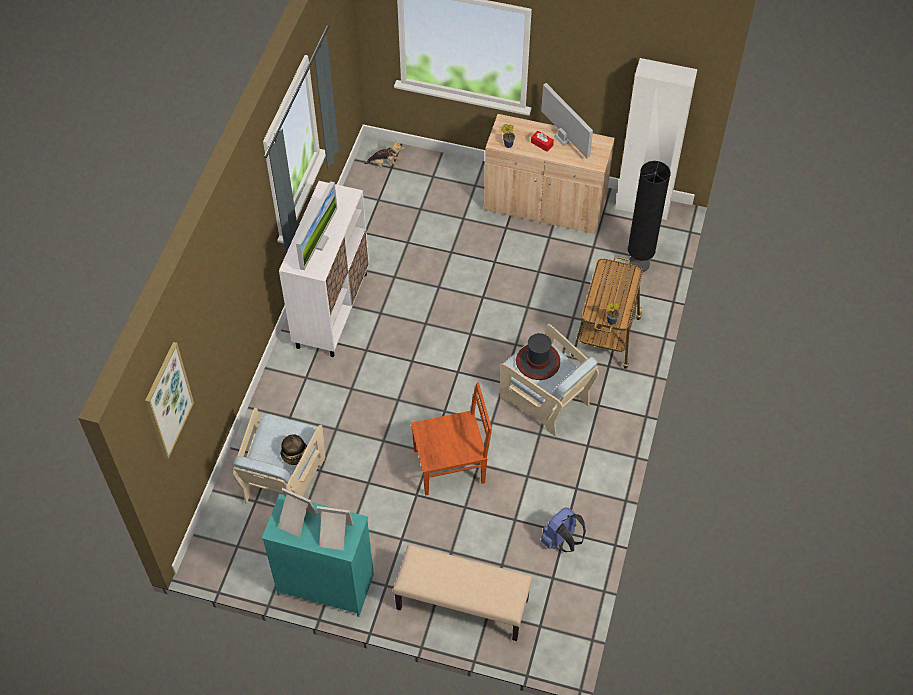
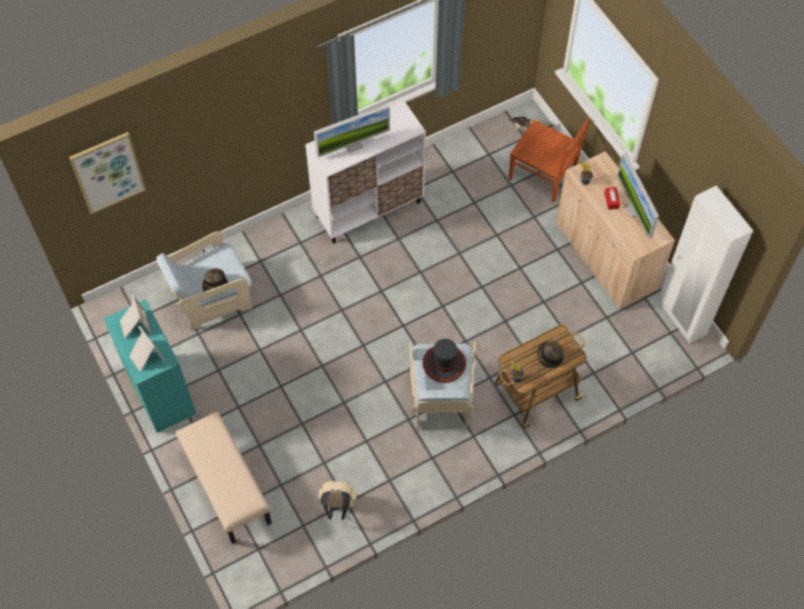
camera: 45 degrees right, 5 degrees up
brown chair [411,383,492,496] -> brown chair moved to [509,117,591,202]
monitor [541,83,593,158] -> monitor turned 150 degrees clockwise [617,153,659,239]
blue backpack [541,507,586,552] -> beige backpack [319,481,357,520]
black floor lamp [628,161,671,272] -> none
none -> hat [537,341,564,368]

